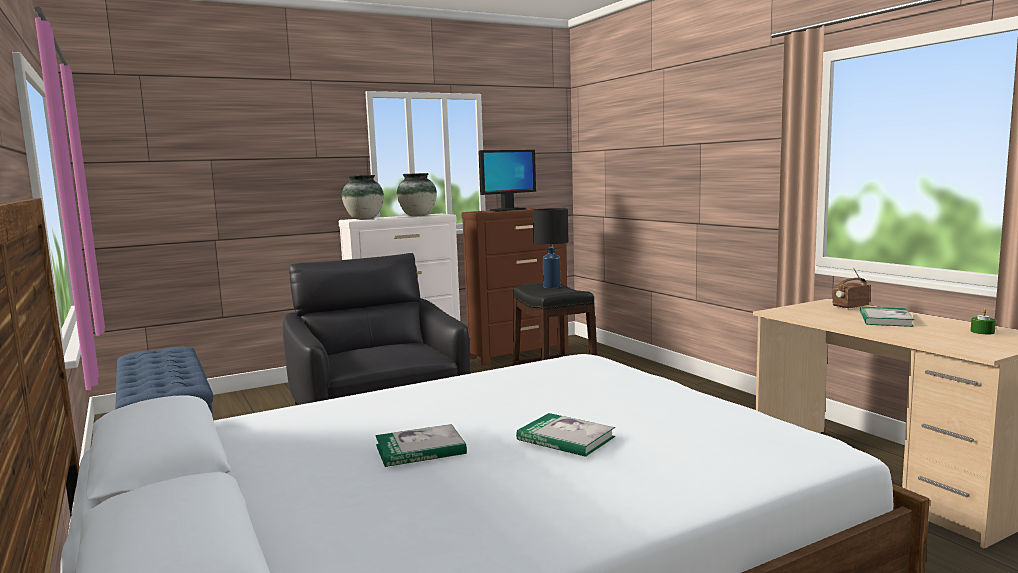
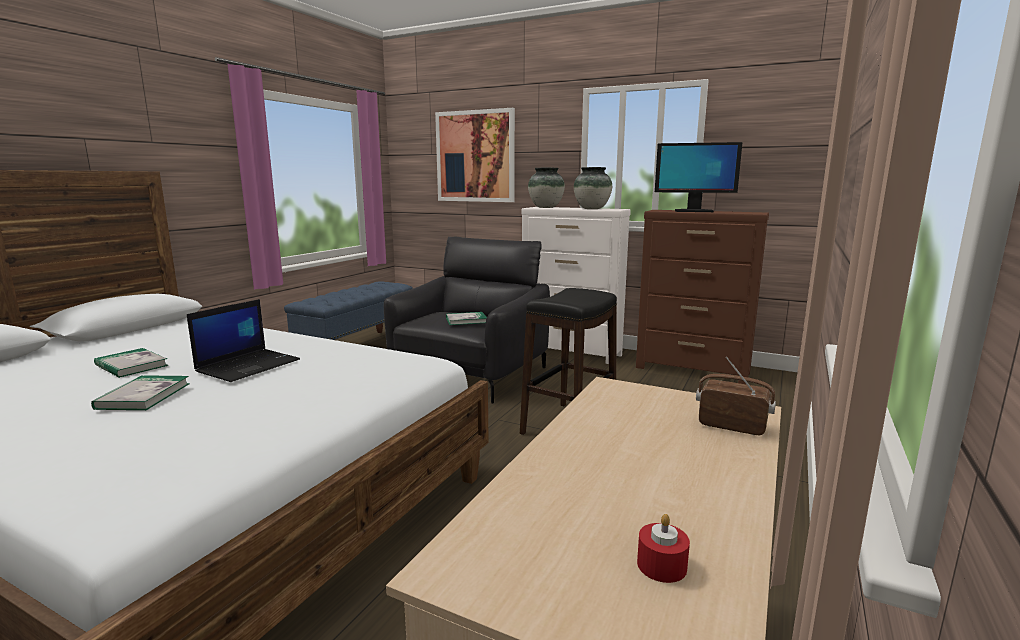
camera: 55 degrees right, 5 degrees up
black table lamp [533,208,568,288] -> none
book [860,307,914,327] -> book moved to [446,312,487,325]
green candle [971,308,996,335] -> red candle [637,514,690,583]
none -> laptop [187,299,300,382]
none -> picture [435,108,515,202]

